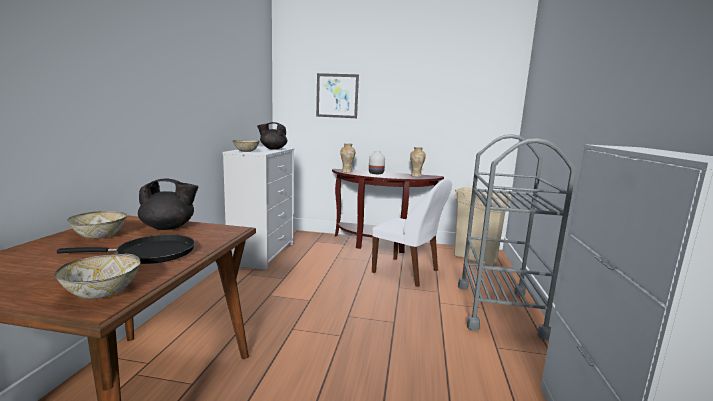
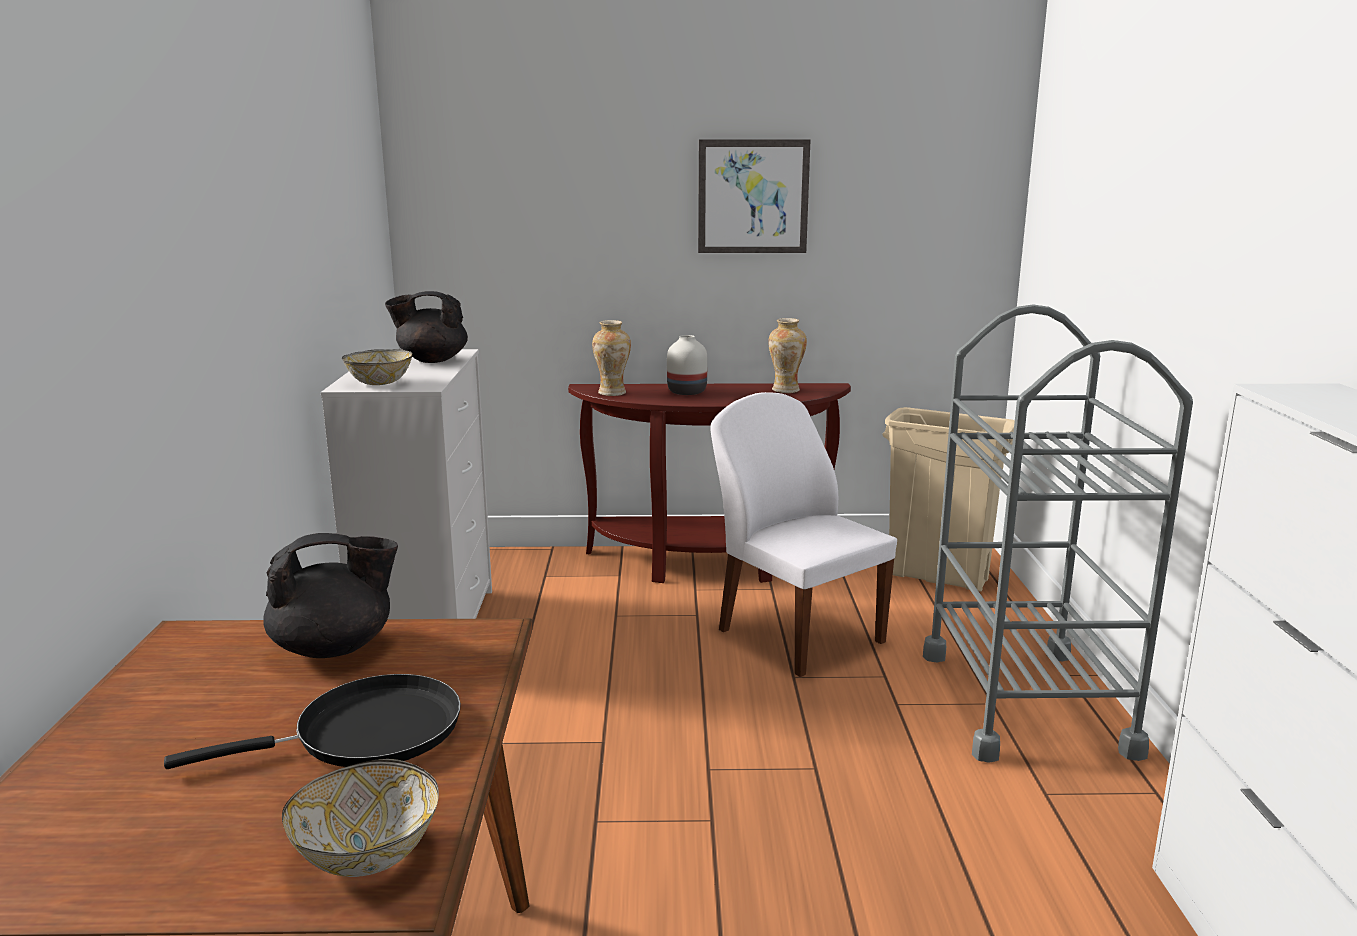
camera: 10 degrees left, 5 degrees up
bowl [67,211,127,239] -> none
picture [316,73,359,118] -> picture moved to [698,140,810,253]
white chair [372,179,452,287] -> white chair turned 150 degrees counterclockwise [710,392,897,677]

